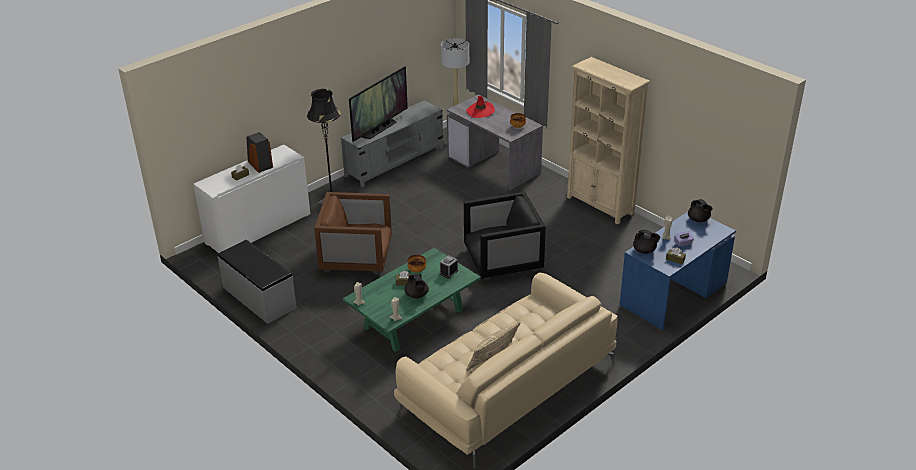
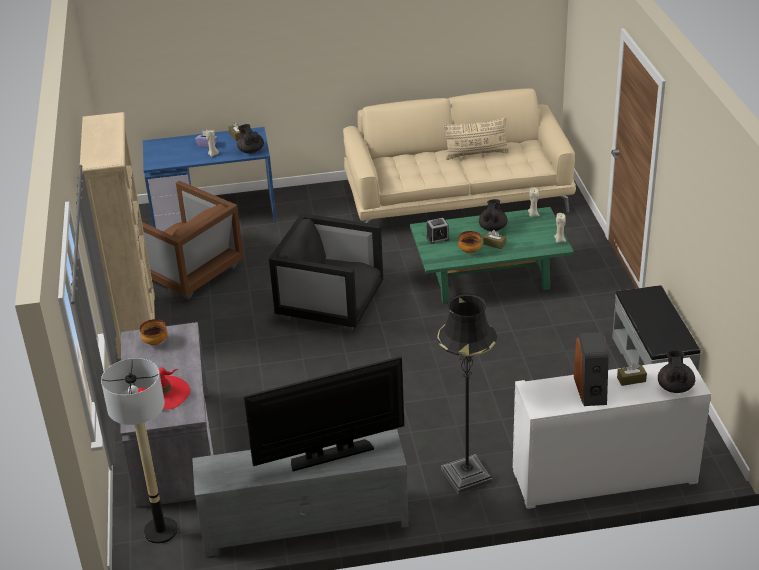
camera: 145 degrees left, 0 degrees up
brown armchair [314,192,392,275] -> brown armchair moved to [142,181,244,299]
black teapot [688,199,713,222] -> black teapot moved to [658,350,695,393]

